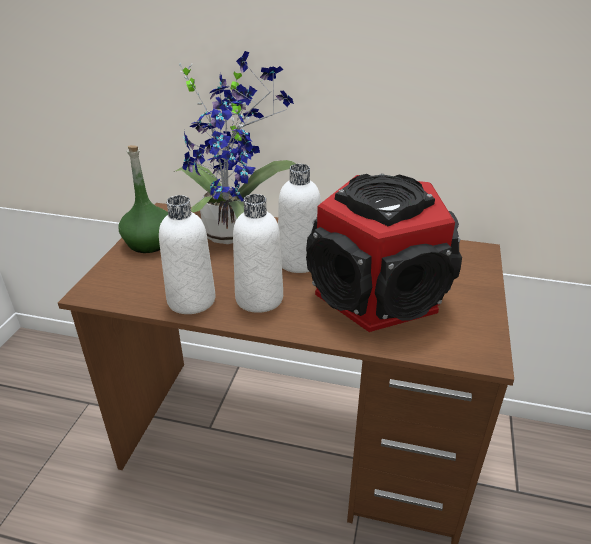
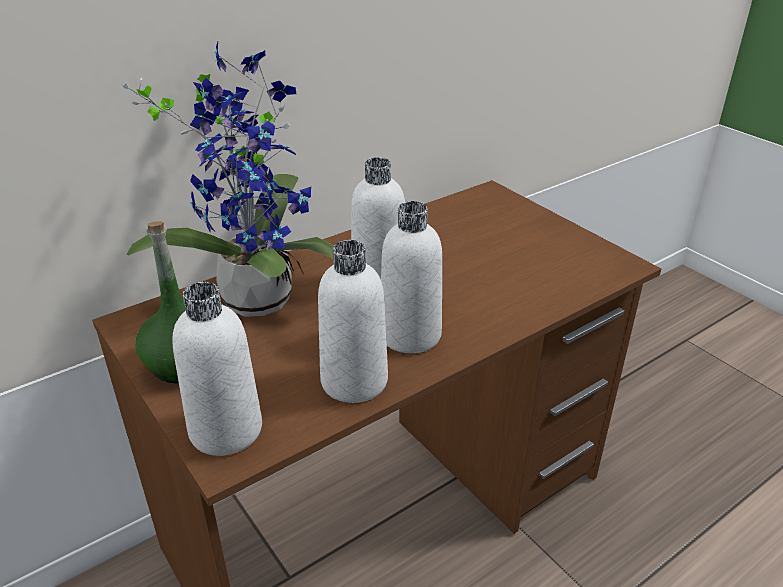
camera: 50 degrees left, 0 degrees up
speaker [306,173,462,332] -> none
none -> white bottle [172,282,262,456]

